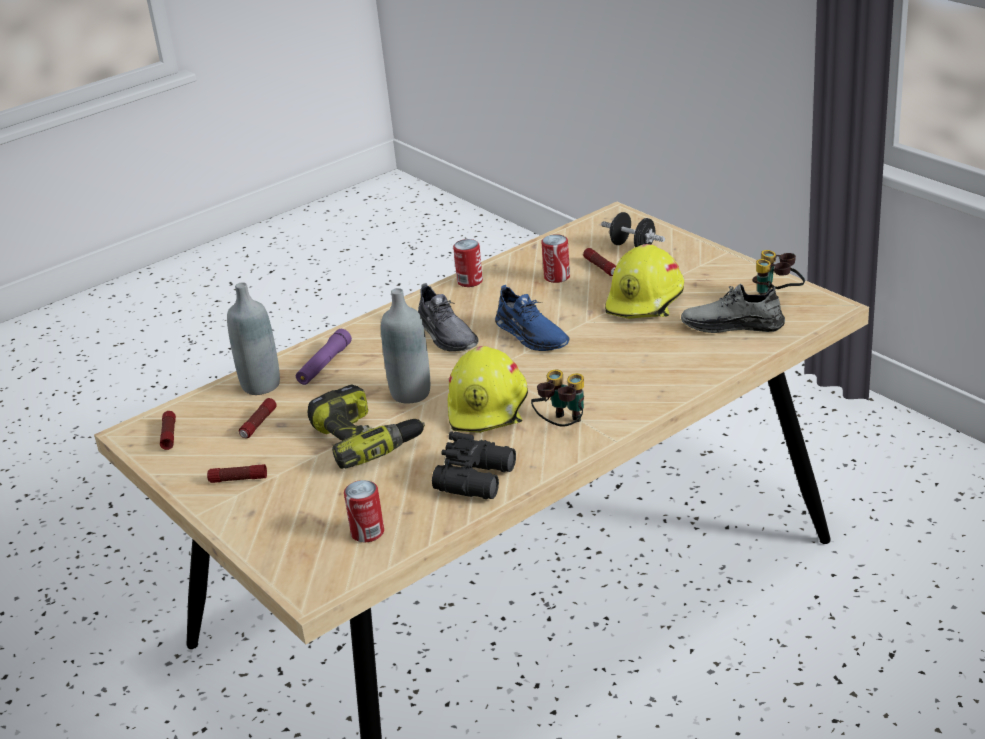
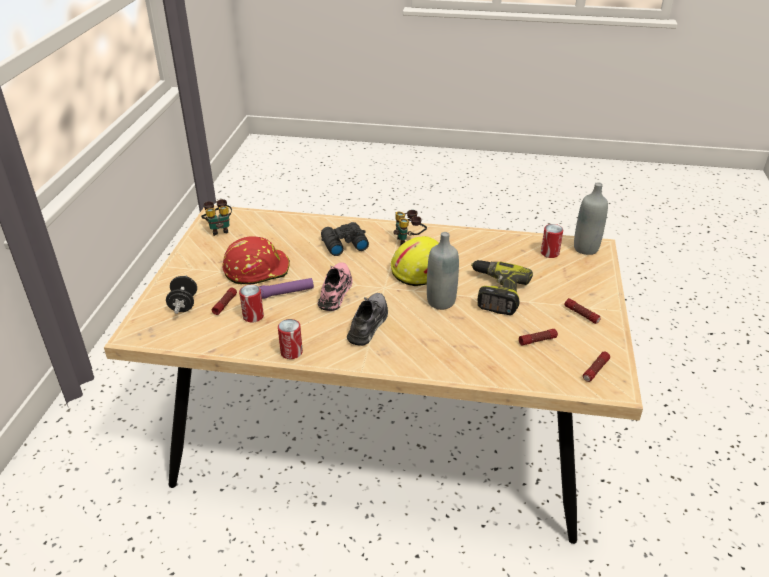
camera: 135 degrees left, 5 degrees up
grey bottle [227,282,280,395] -> grey bottle moved to [574,182,608,255]
purple flashlight [296,329,352,385] -> purple flashlight moved to [259,278,314,299]
black binoculars [432,431,516,499] -> black binoculars moved to [321,222,369,256]
blue shoe [495,285,570,351] -> pink shoe [318,262,353,311]
yellow hard hat [605,244,684,319] -> red hard hat [222,236,290,284]
grey shoe [681,284,785,333] -> none

